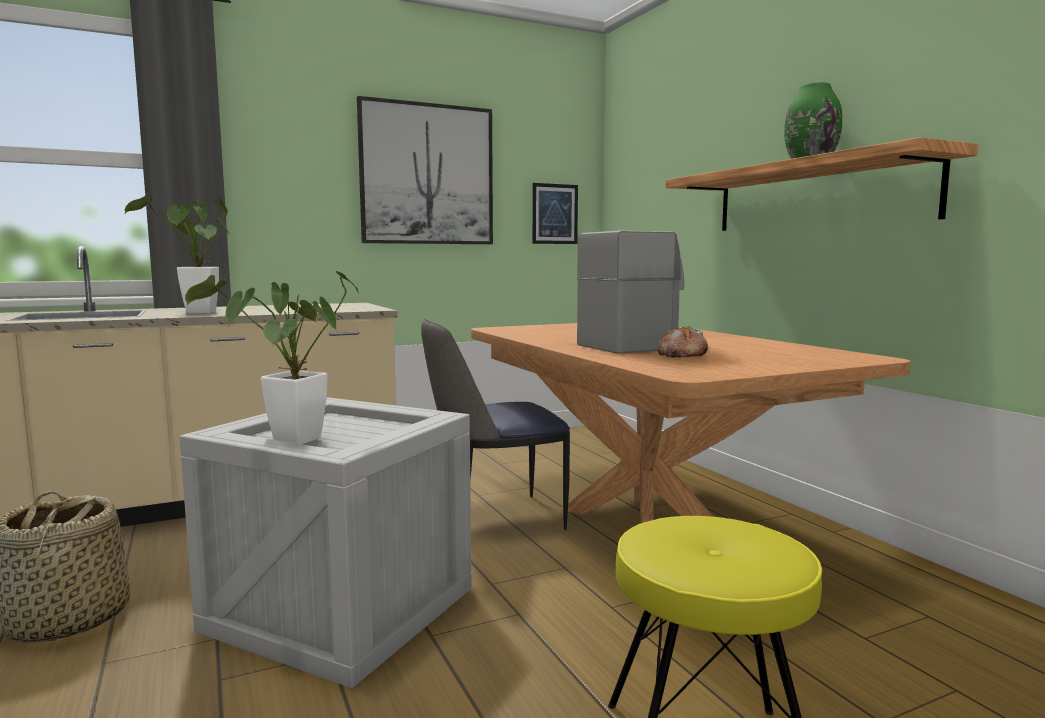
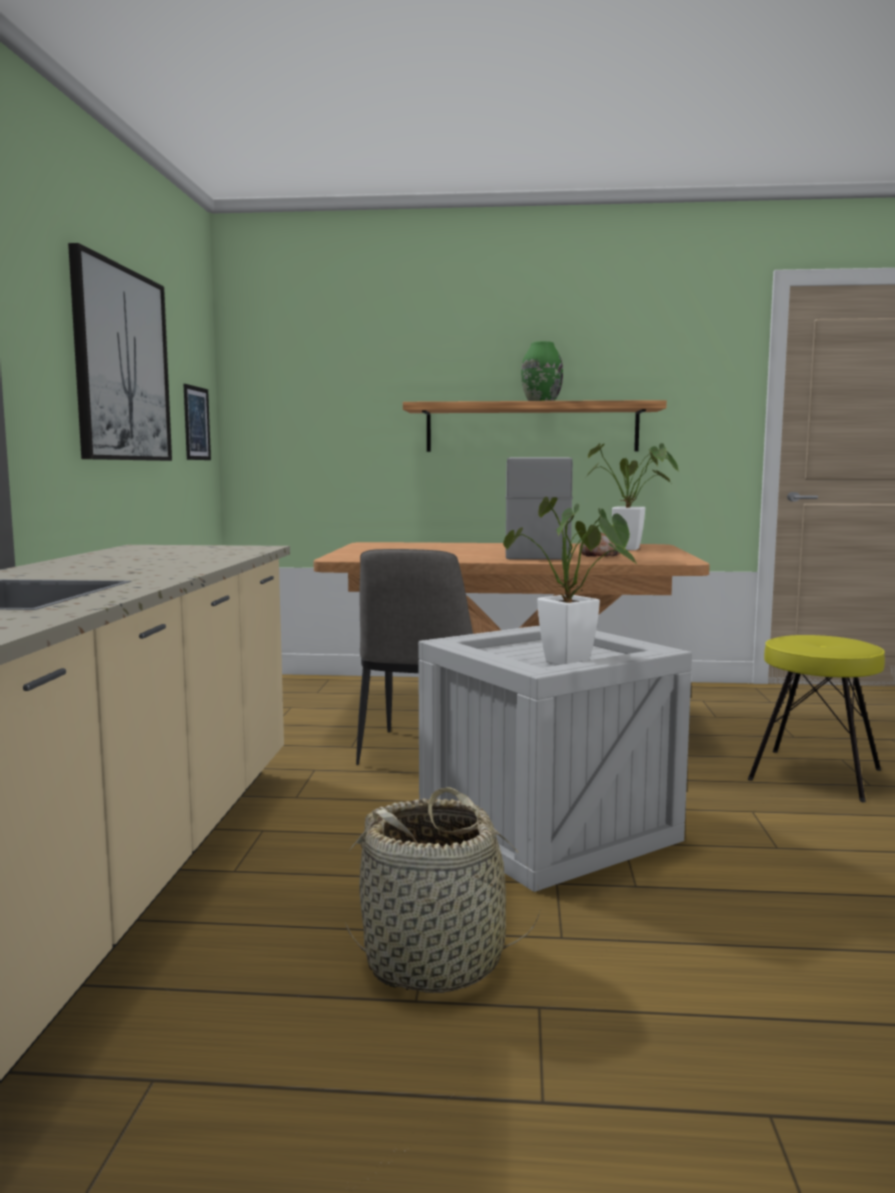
camera: 60 degrees left, 0 degrees up
potted plant [124,194,231,314] -> potted plant moved to [586,443,679,550]

